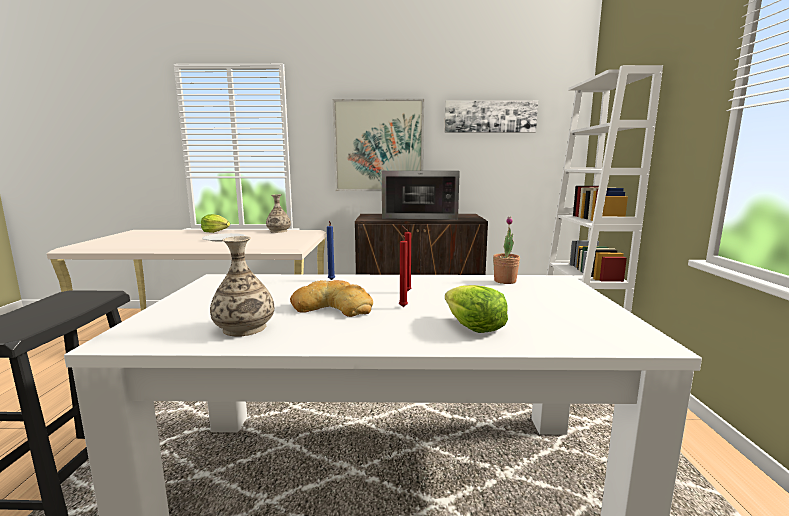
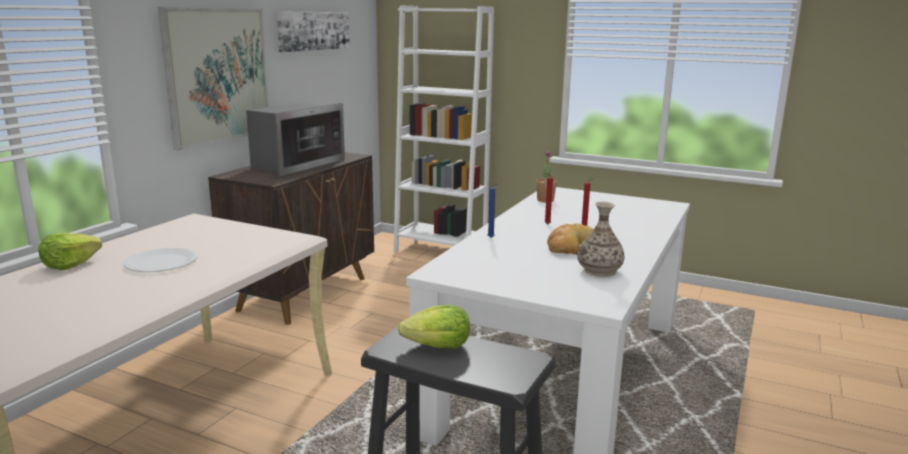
camera: 65 degrees left, 5 degrees up
vase [266,194,291,233] -> none
lettuce [445,285,508,333] -> lettuce moved to [398,305,470,348]

